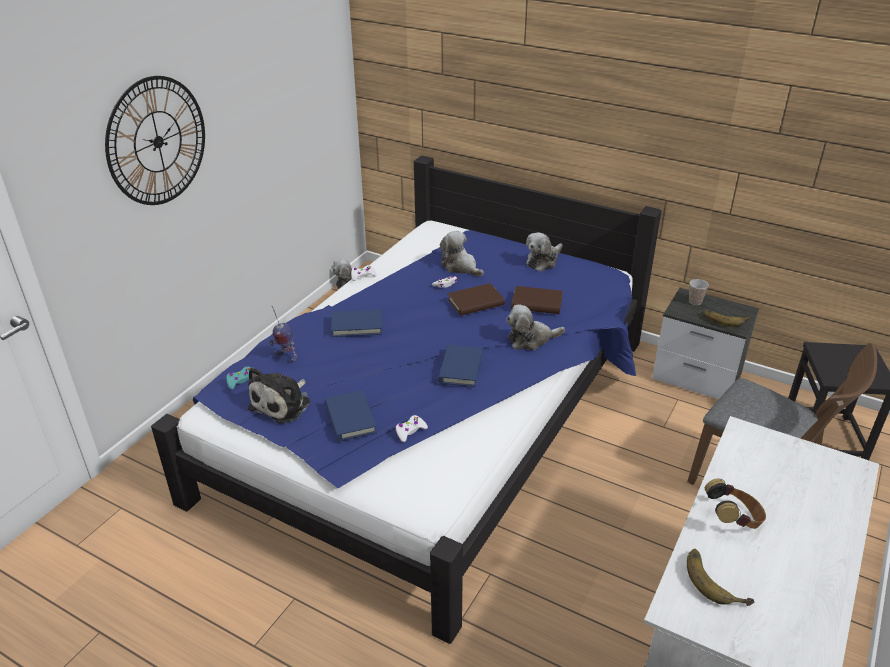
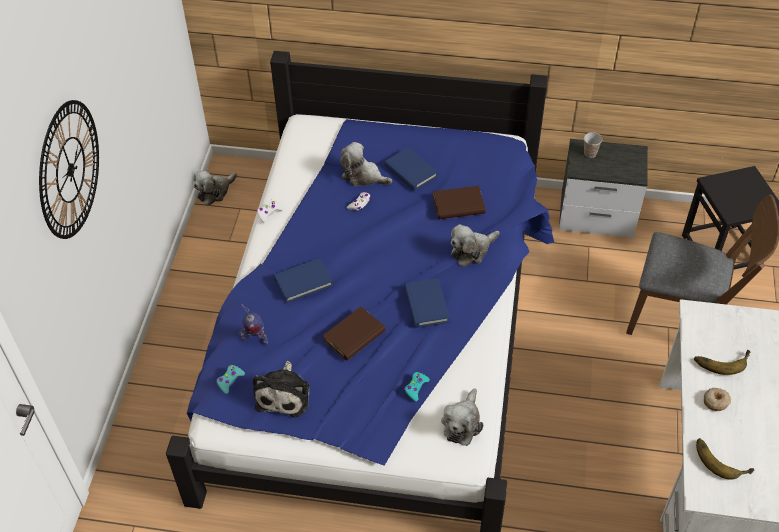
camera: 20 degrees left, 15 degrees up
blue book [325,390,377,441] -> blue book moved to [384,147,438,191]
white game controller [395,415,428,442] -> turquoise game controller [404,372,430,402]
brown book [447,283,505,316] -> brown book moved to [323,307,386,361]
plush toy [526,232,562,272] -> plush toy moved to [441,388,483,446]
banana [701,310,751,327] -> banana moved to [694,349,750,375]
headphones [705,478,766,529] -> donut [704,388,731,411]

